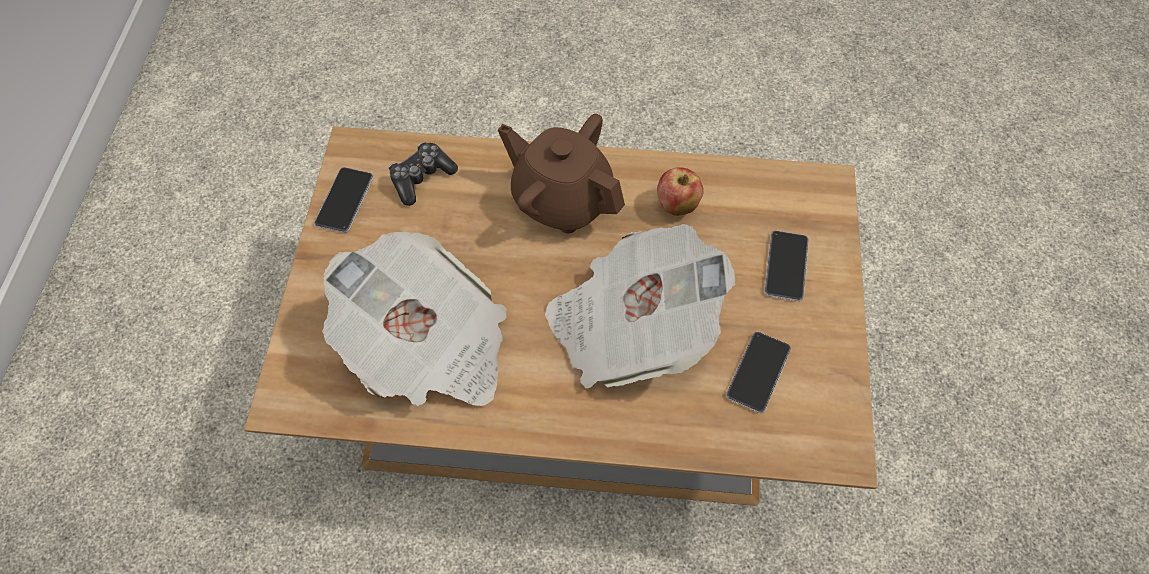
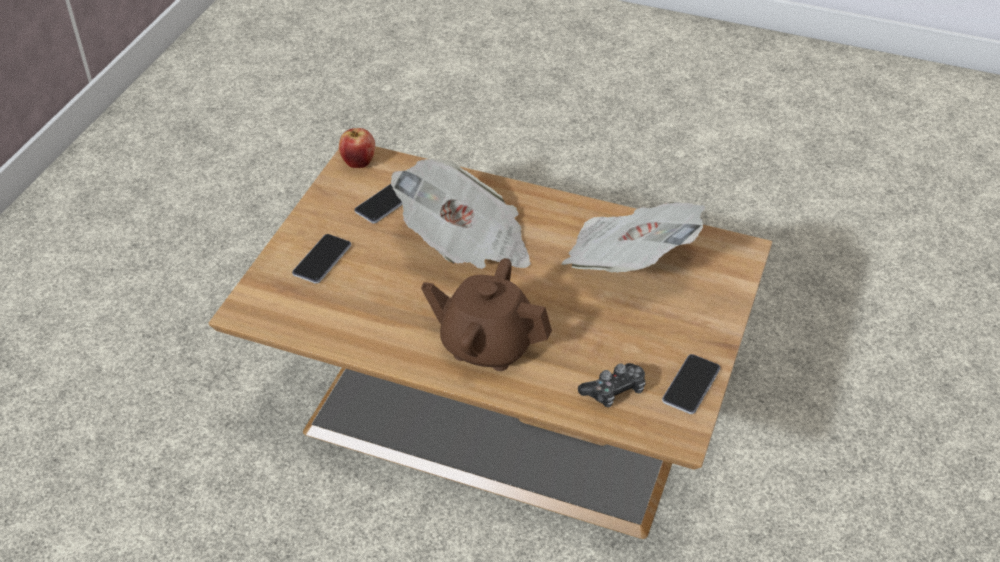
camera: 165 degrees left, 15 degrees down
brown teapot [498,114,625,233] -> brown teapot turned 150 degrees clockwise [421,258,552,371]
apple [657,167,704,216] -> apple moved to [339,128,375,168]

